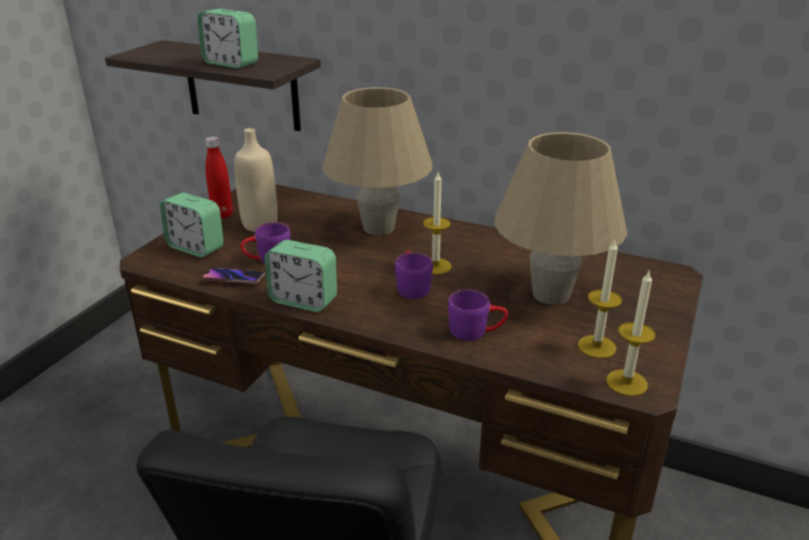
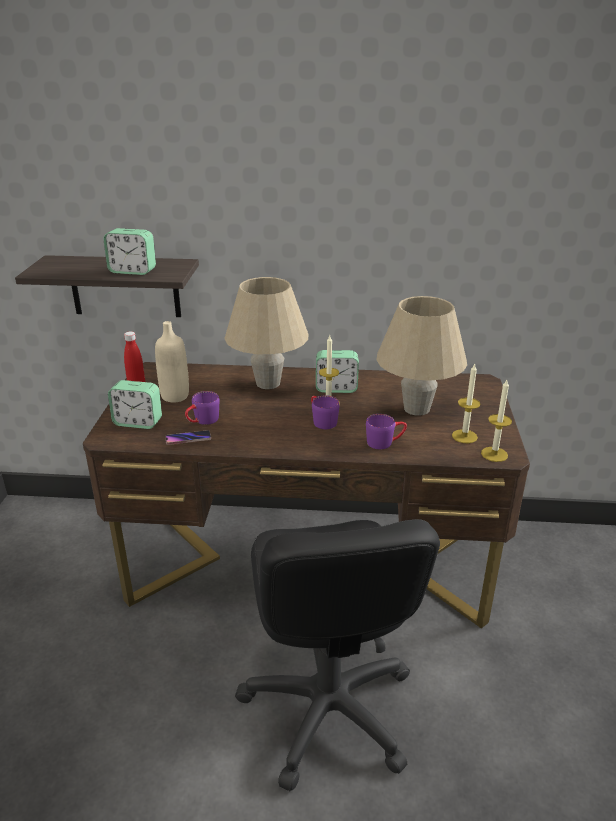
camera: 20 degrees left, 0 degrees up
alarm clock [265,240,337,312] -> alarm clock moved to [316,350,359,393]

